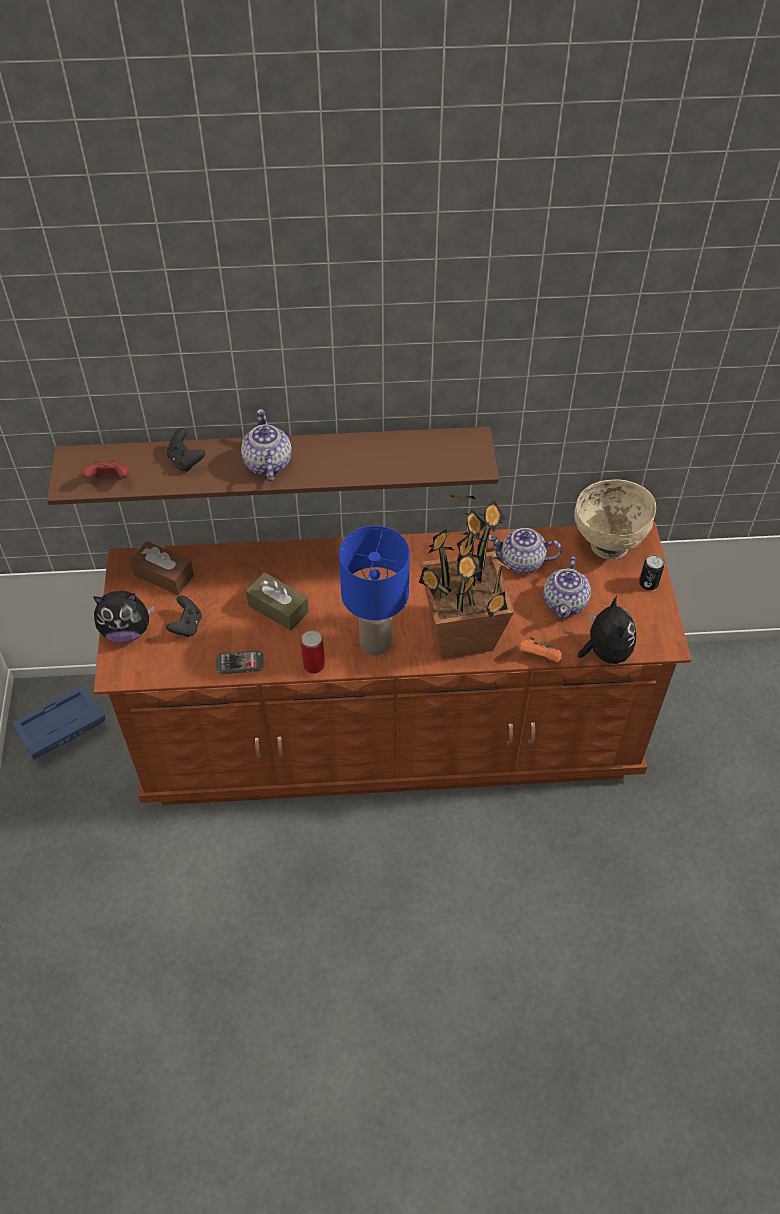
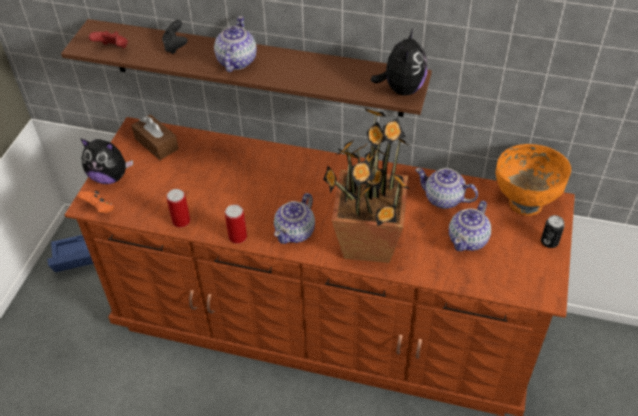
camera: 20 degrees right, 5 degrees down
black game controller [166,596,202,637] -> none
phone [216,650,264,674] -> can [167,189,190,228]
brown tissue box [246,572,309,631] -> none
blue table lamp [339,526,410,656] -> teapot [274,193,315,244]
orange game controller [518,637,562,662] -> orange game controller moved to [78,191,114,213]
beige bowl [574,479,656,560] -> orange bowl [495,144,571,216]
plush toy [577,596,636,664] -> plush toy moved to [371,29,427,95]

